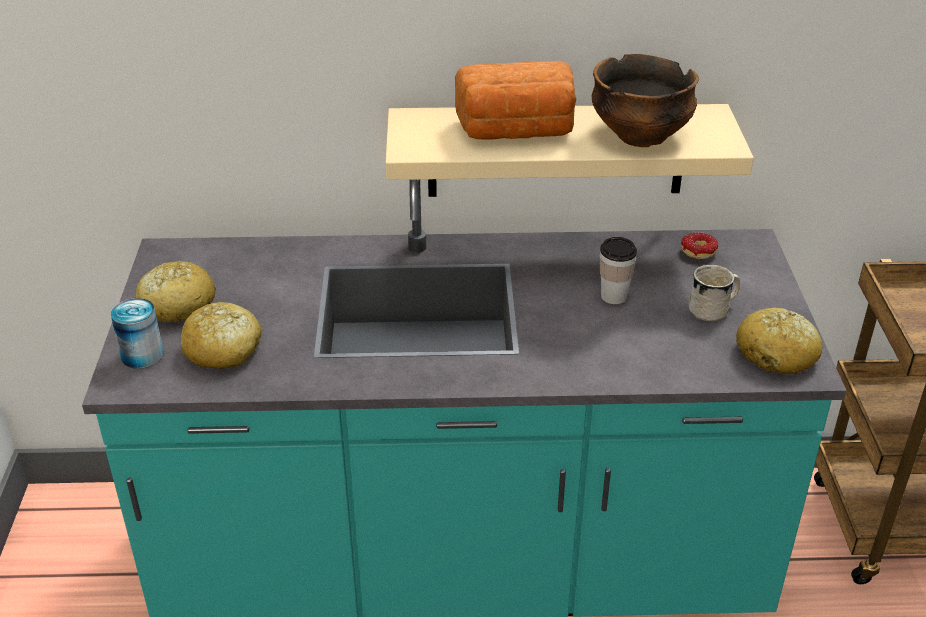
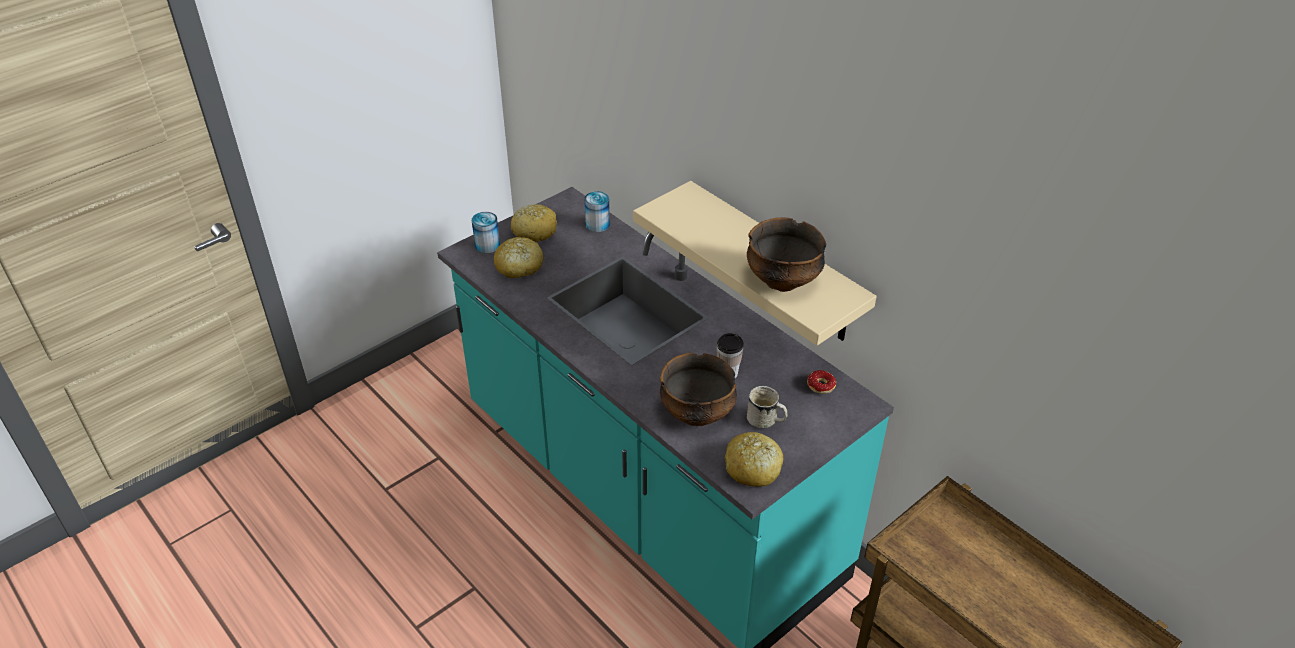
camera: 50 degrees right, 5 degrees up
bread [455,61,576,139] -> none
none -> can [585,191,610,232]
none -> bowl [660,353,737,426]

